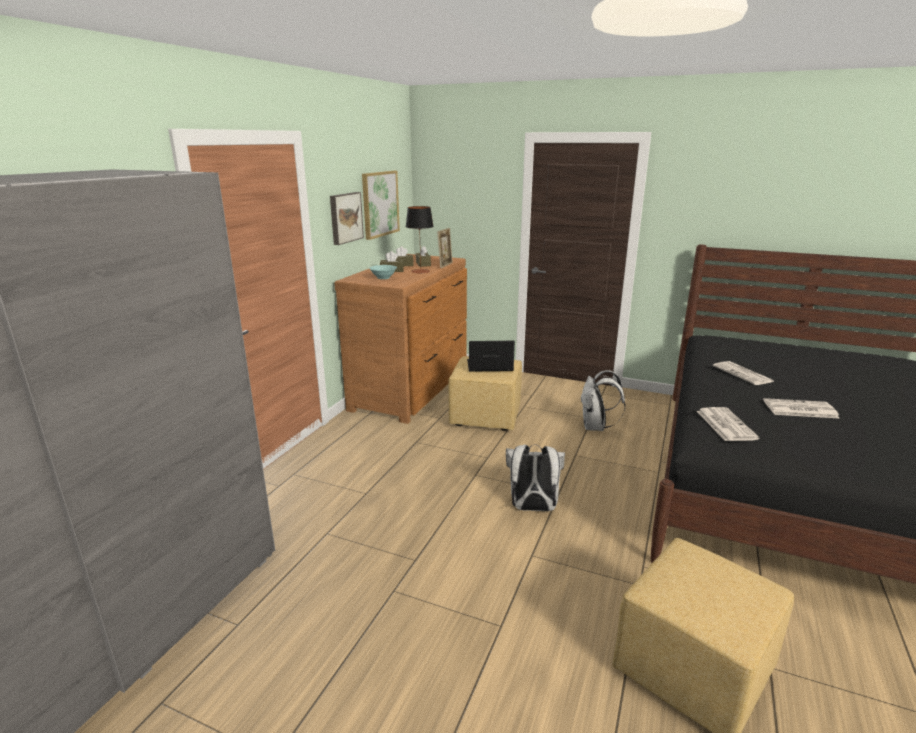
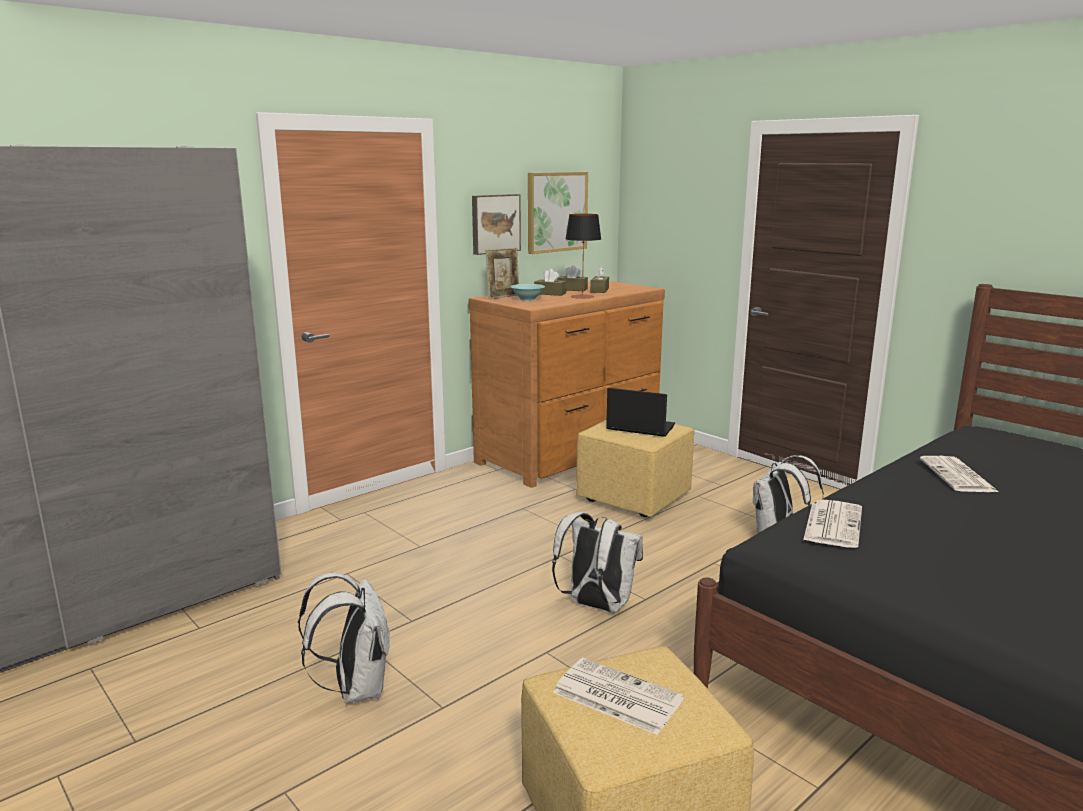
camera: 25 degrees right, 5 degrees down
picture frame [437,228,453,268] -> picture frame moved to [486,248,519,299]
newspaper [763,398,840,419] -> newspaper moved to [553,658,684,735]
none -> white backpack [298,573,390,703]

